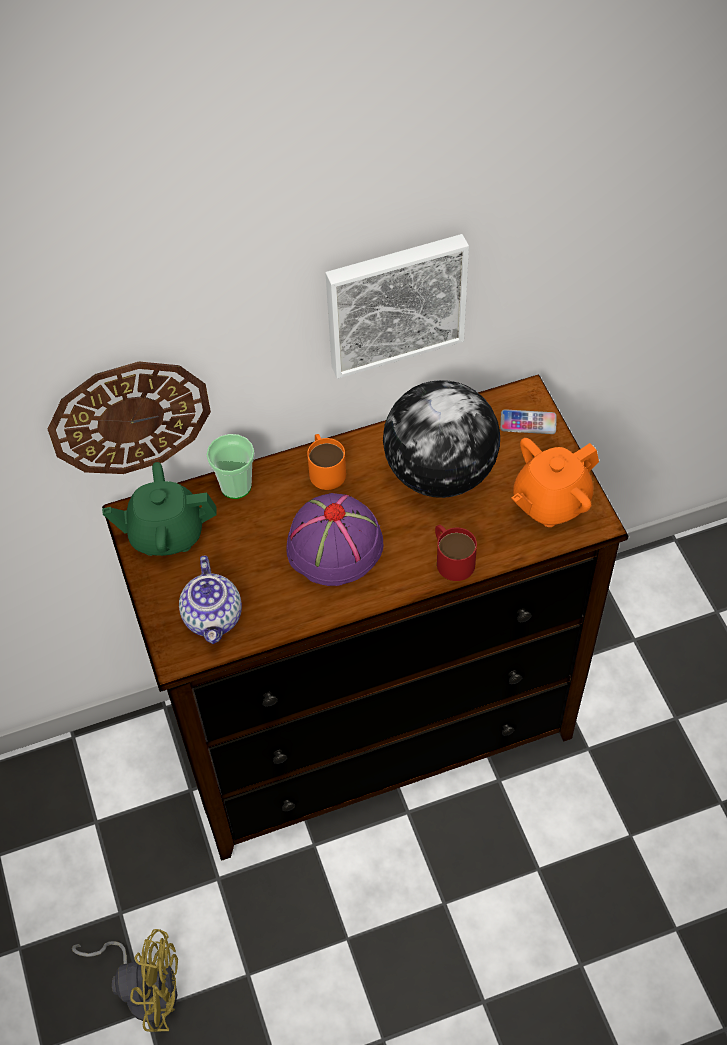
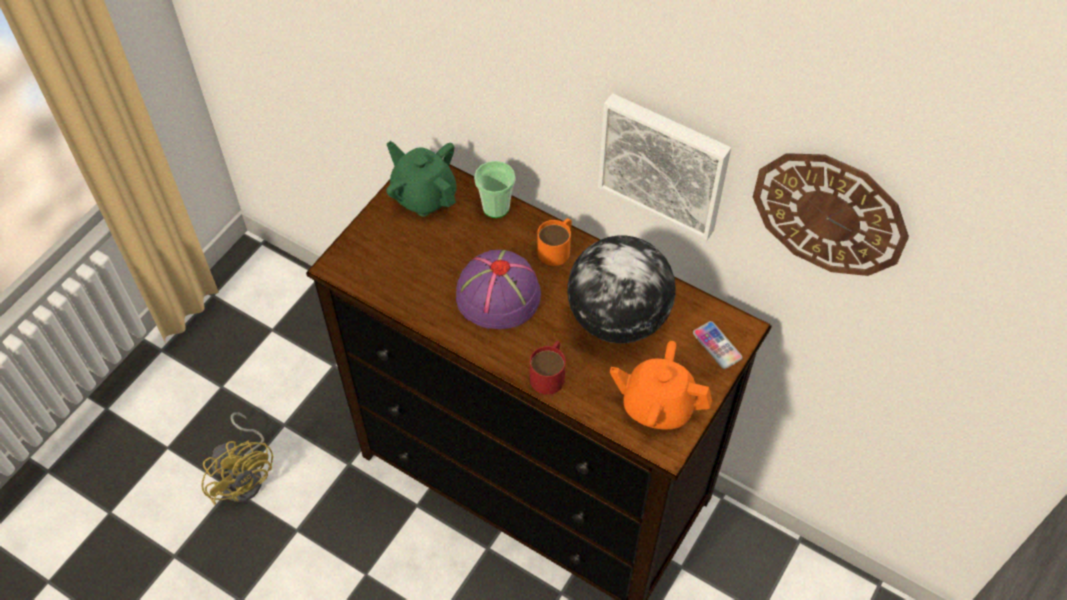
camera: 50 degrees right, 0 degrees up
wall clock [48,362,211,474] -> wall clock moved to [753,153,909,276]
teapot [179,556,242,644] -> none

